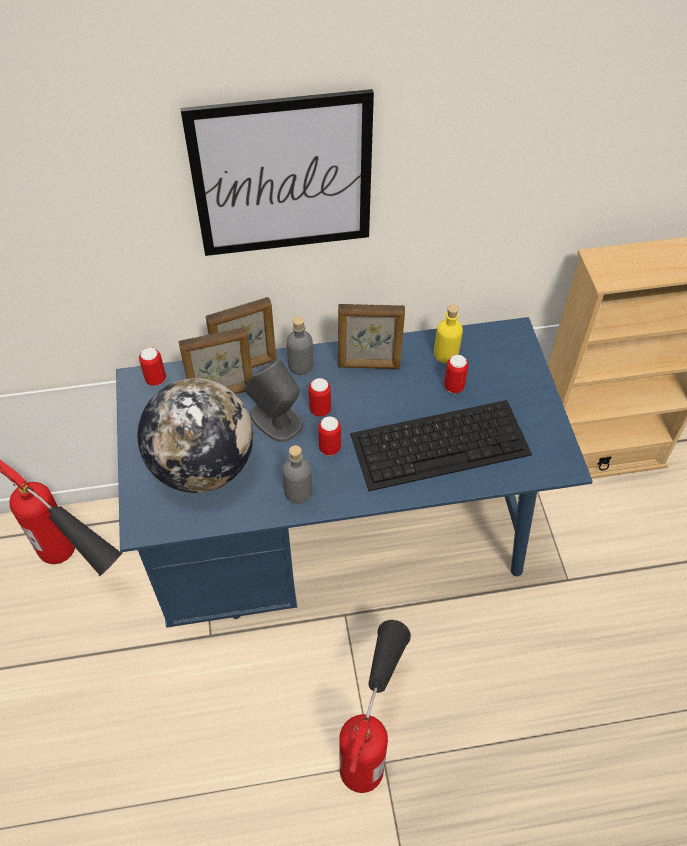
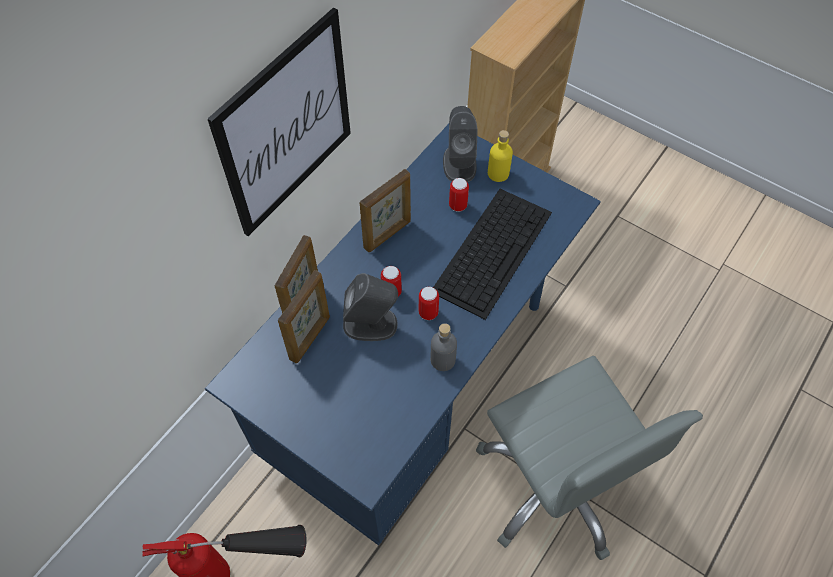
camera: 45 degrees left, 5 degrees up
globe [138,378,253,493] -> none
can [139,347,166,386] -> none
grey bottle [287,316,313,375] -> none
fire extinguisher [339,620,411,793] -> grey office chair [476,356,703,560]
yellow bottle [434,304,463,363] -> yellow bottle moved to [488,130,513,182]
none -> grey speaker [443,106,478,182]

